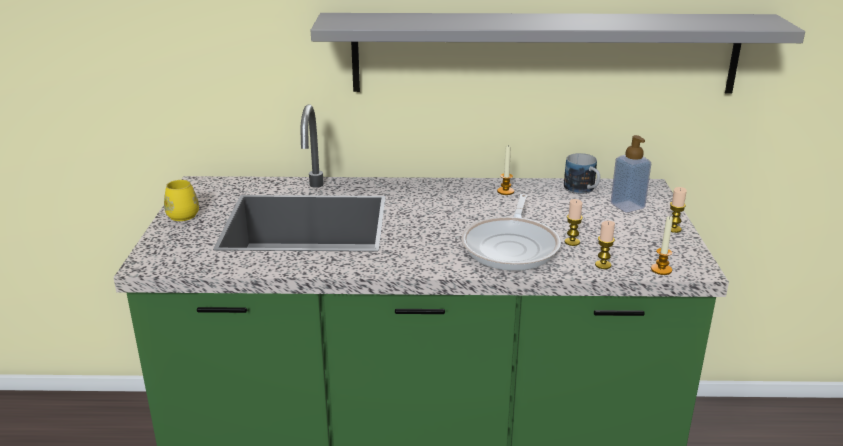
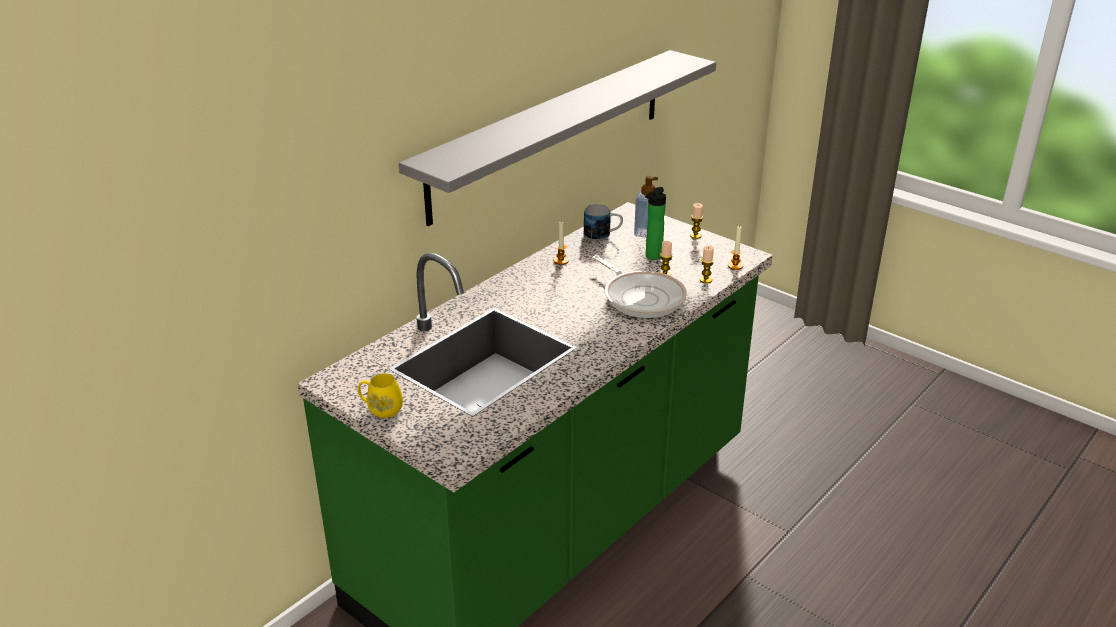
camera: 50 degrees left, 5 degrees up
none -> bottle [645,187,666,260]

